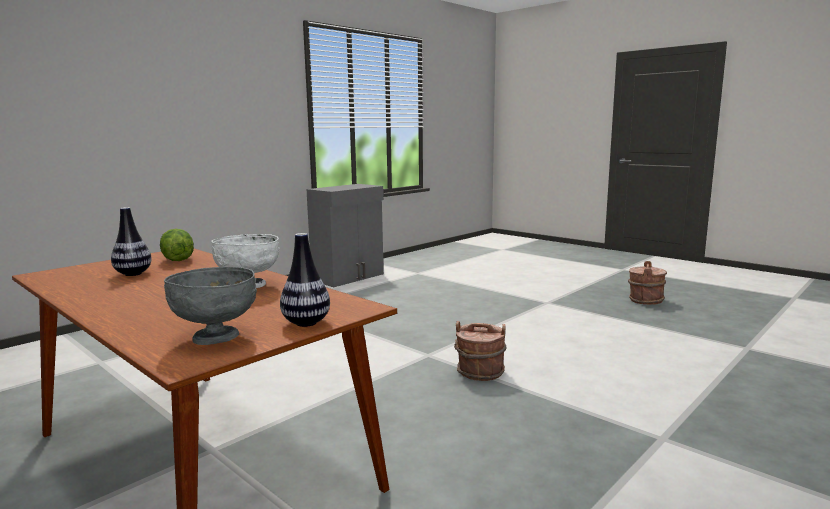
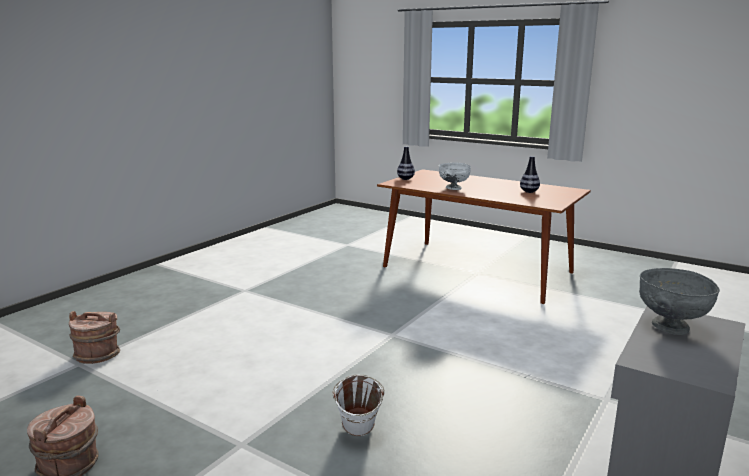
camera: 170 degrees right, 5 degrees up
lettuce [160,229,194,261] -> none
grey bowl [164,267,257,345] -> grey bowl moved to [639,268,720,335]
brown bucket [454,321,507,381] -> brown bucket moved to [69,311,120,364]
none -> white bucket [332,374,385,436]

